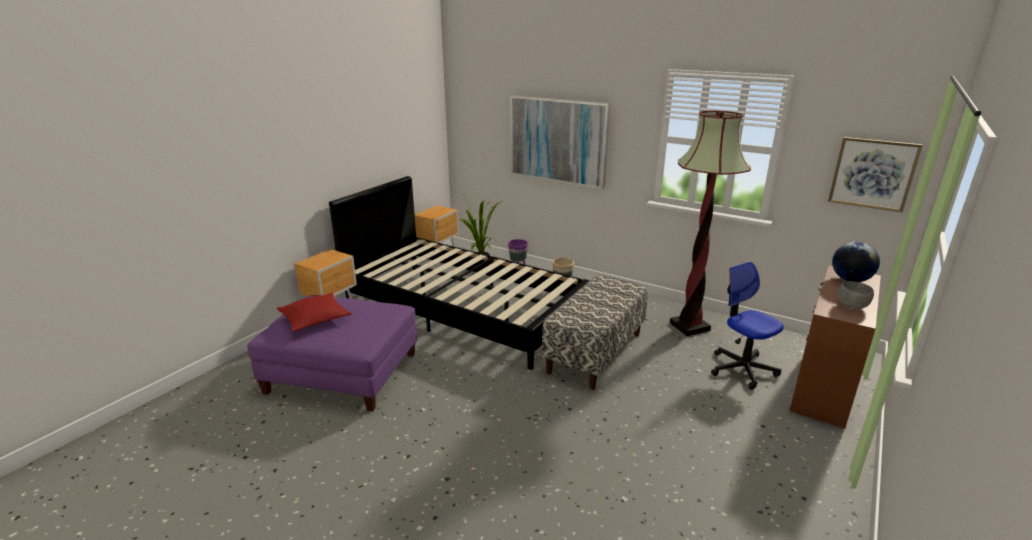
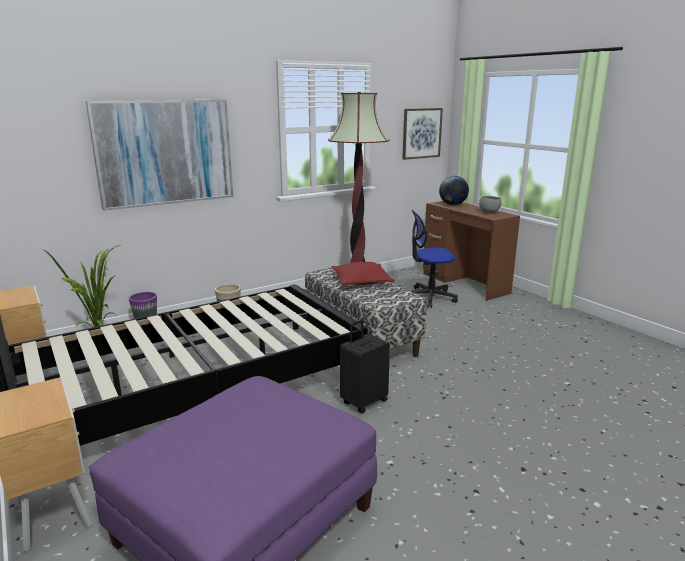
camera: 65 degrees left, 5 degrees down
red pillow [277,293,352,332] -> red pillow moved to [331,262,395,285]
none -> black suitcase [340,320,390,413]

